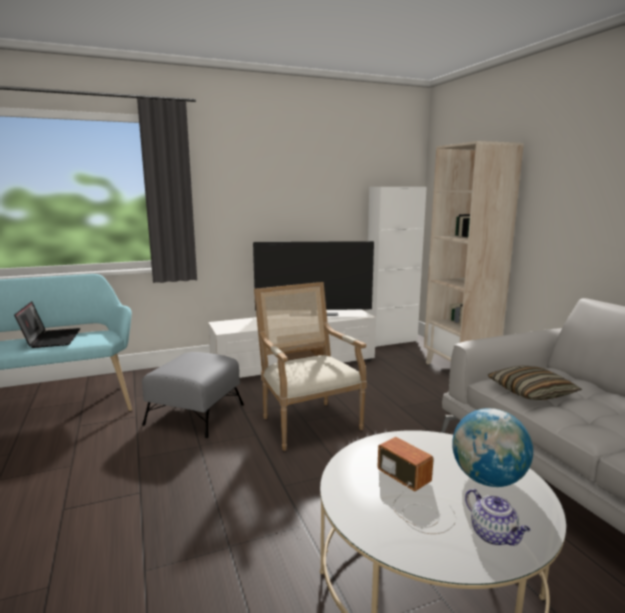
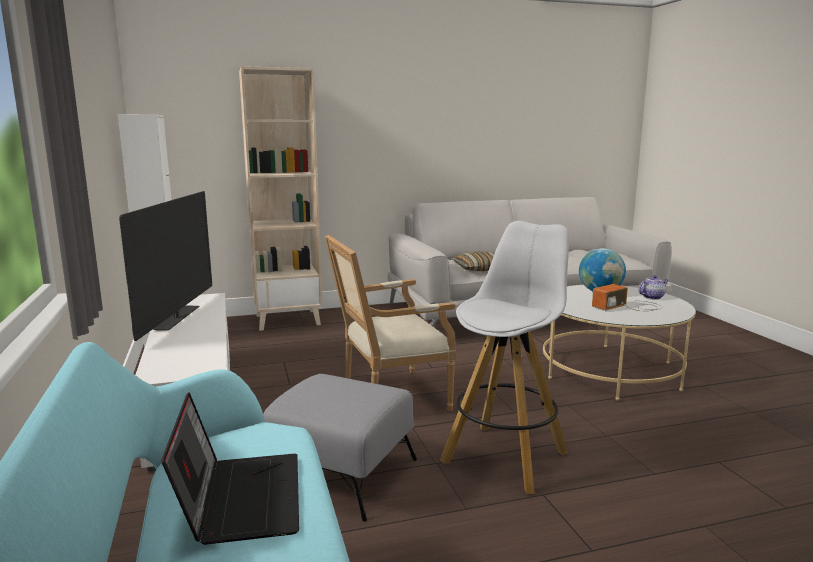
camera: 85 degrees left, 0 degrees up
laptop [14,301,80,348] -> laptop turned 90 degrees clockwise [161,392,299,545]
none -> white stool [440,221,569,494]

